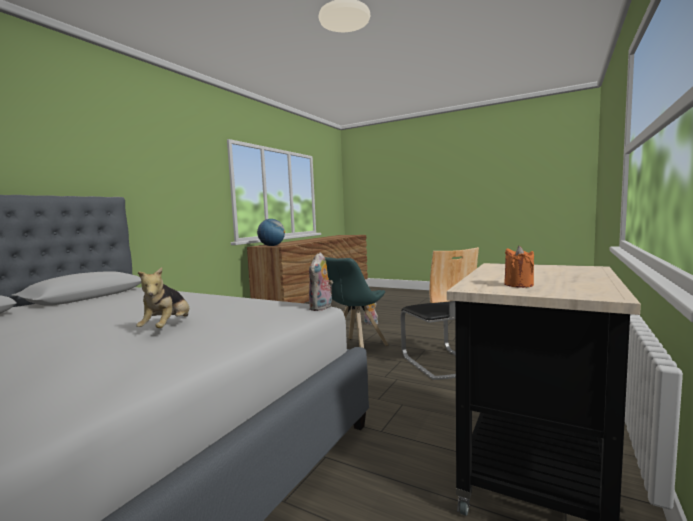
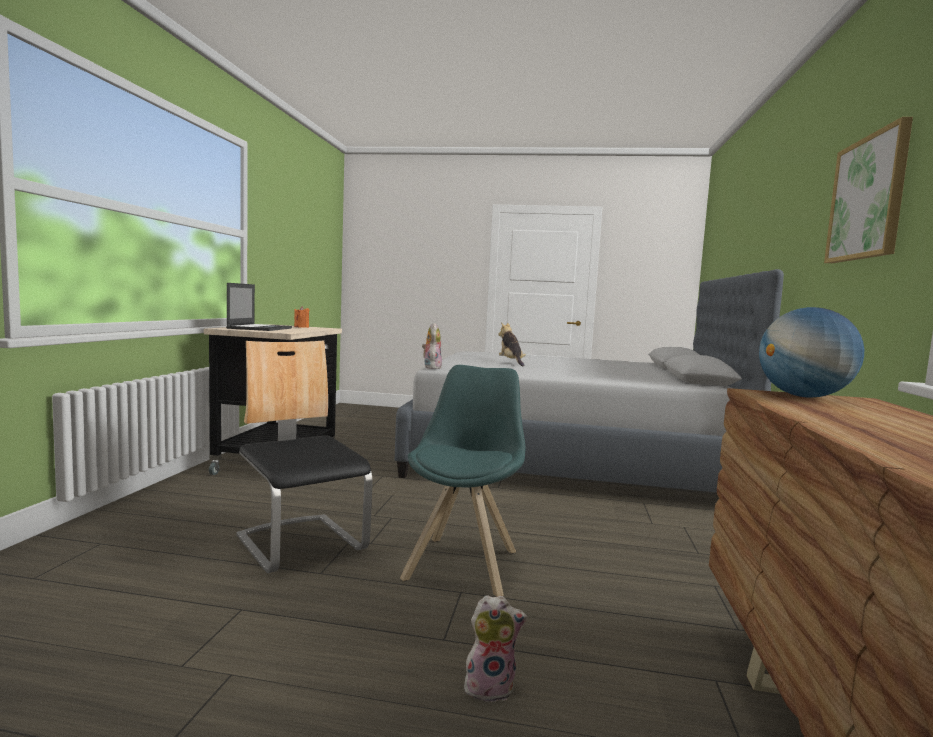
camera: 160 degrees right, 0 degrees up
none -> laptop [226,283,292,331]
none -> picture [824,117,913,263]

